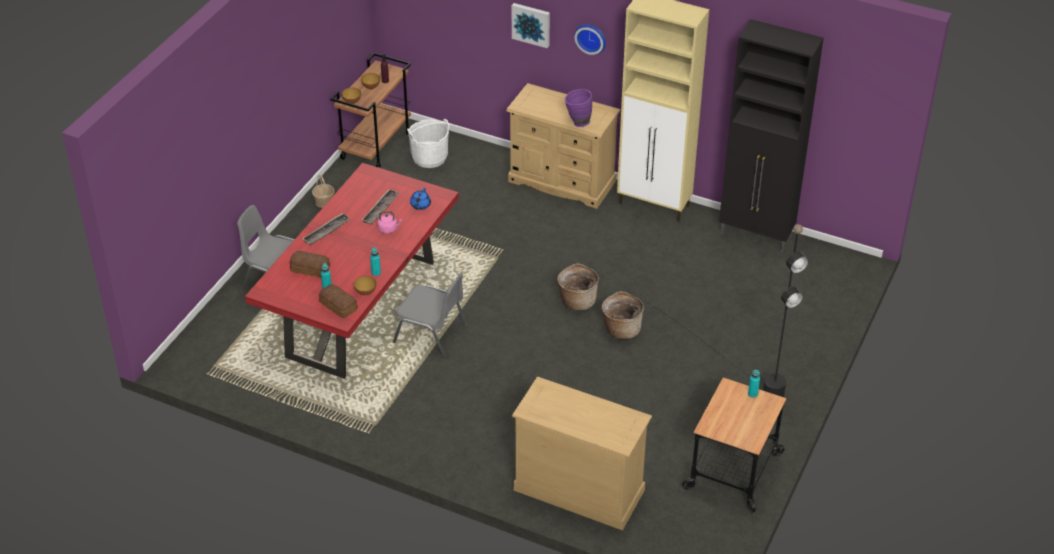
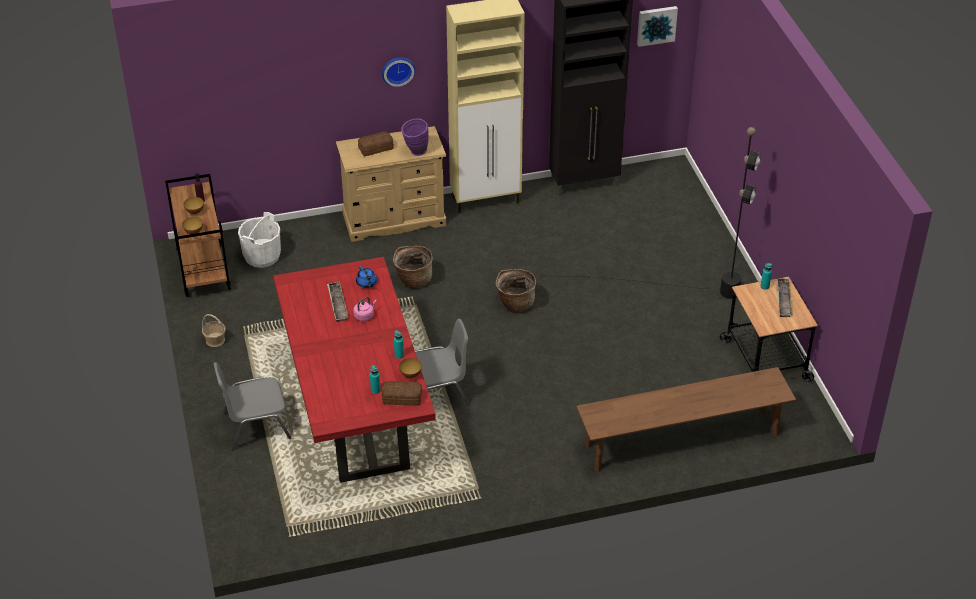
camera: 40 degrees left, 0 degrees up
bread [290,251,330,278] -> bread moved to [358,131,394,156]
tray [302,213,350,245] -> tray moved to [776,278,793,317]
picture [512,3,550,48] -> picture moved to [637,6,678,47]
beige dresser [512,376,652,530] -> brown bench [576,367,796,472]
basket [602,291,644,339] -> basket moved to [393,246,433,289]

